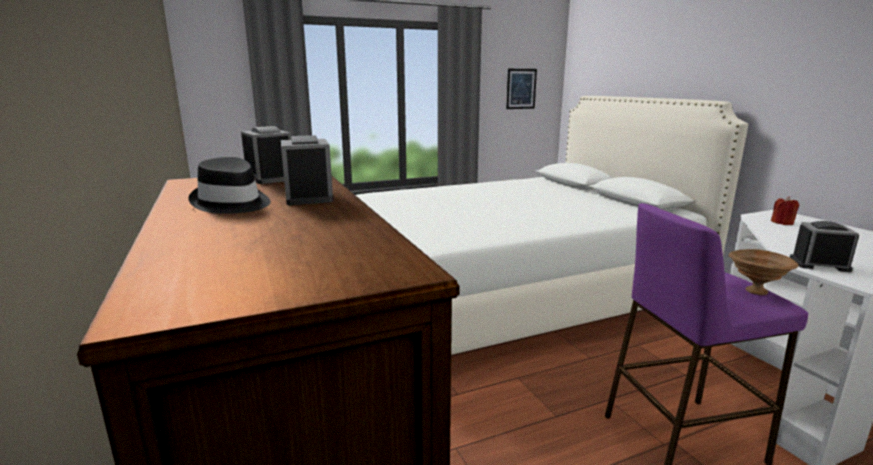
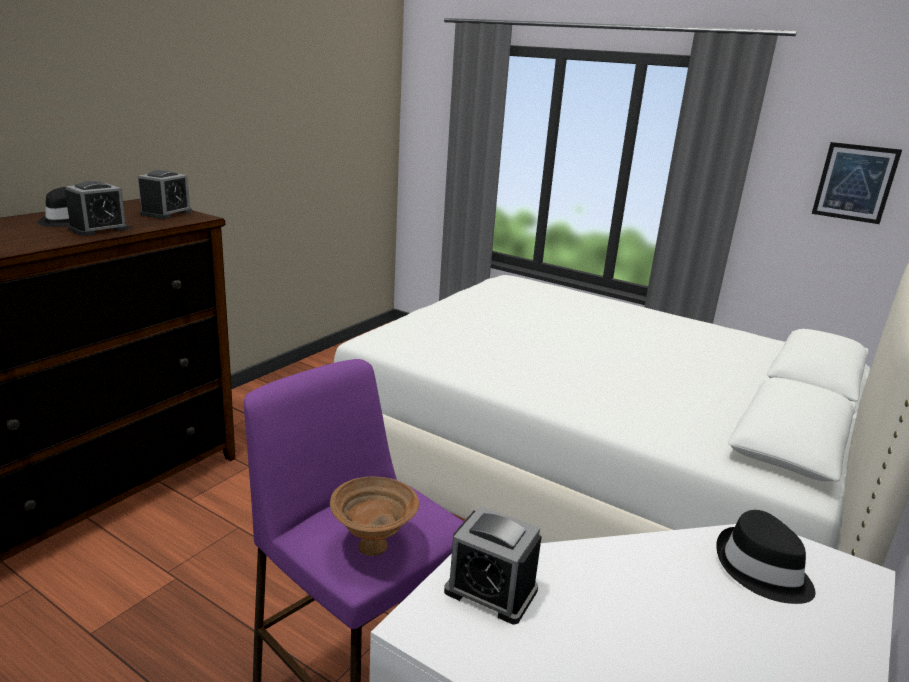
camera: 55 degrees right, 5 degrees up
red candle [771,197,799,225] -> black hat [716,510,815,604]
alarm clock [790,221,859,272] -> alarm clock turned 135 degrees clockwise [444,506,542,624]

